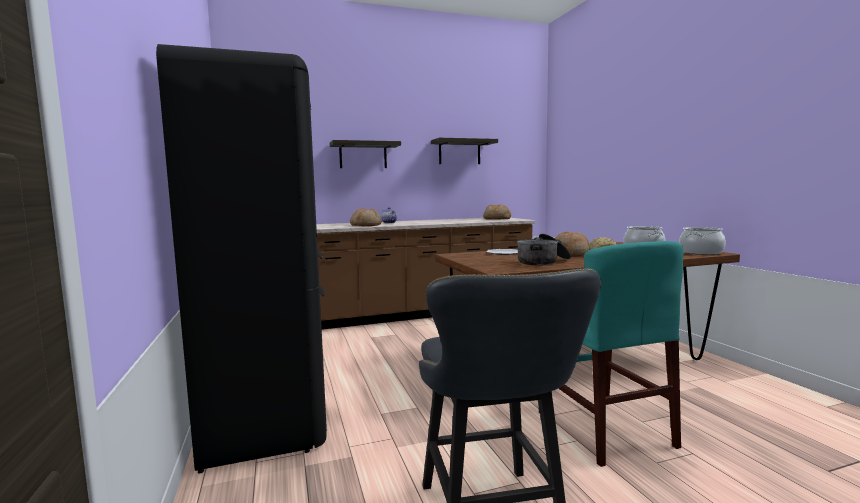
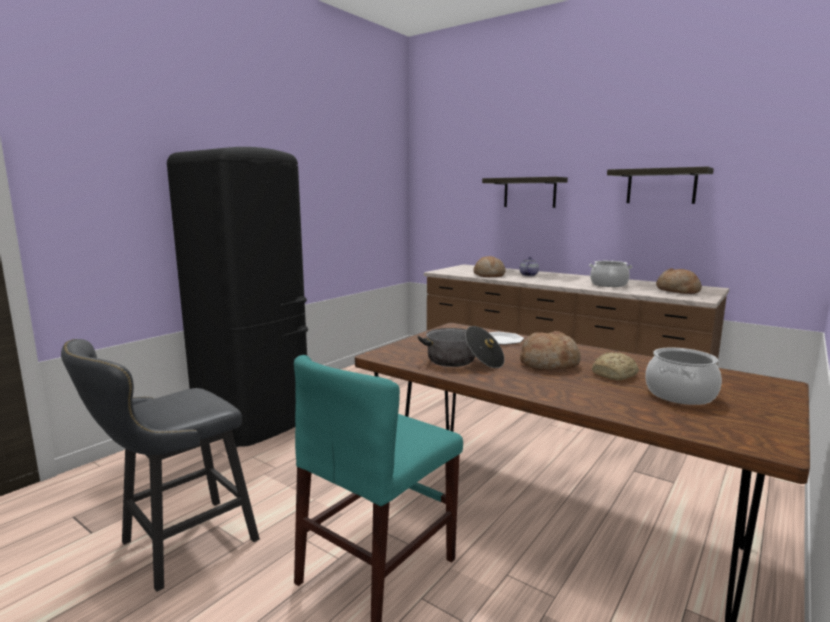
camera: 55 degrees right, 5 degrees up
cooking pot [679,227,726,255] -> cooking pot moved to [589,261,633,287]

